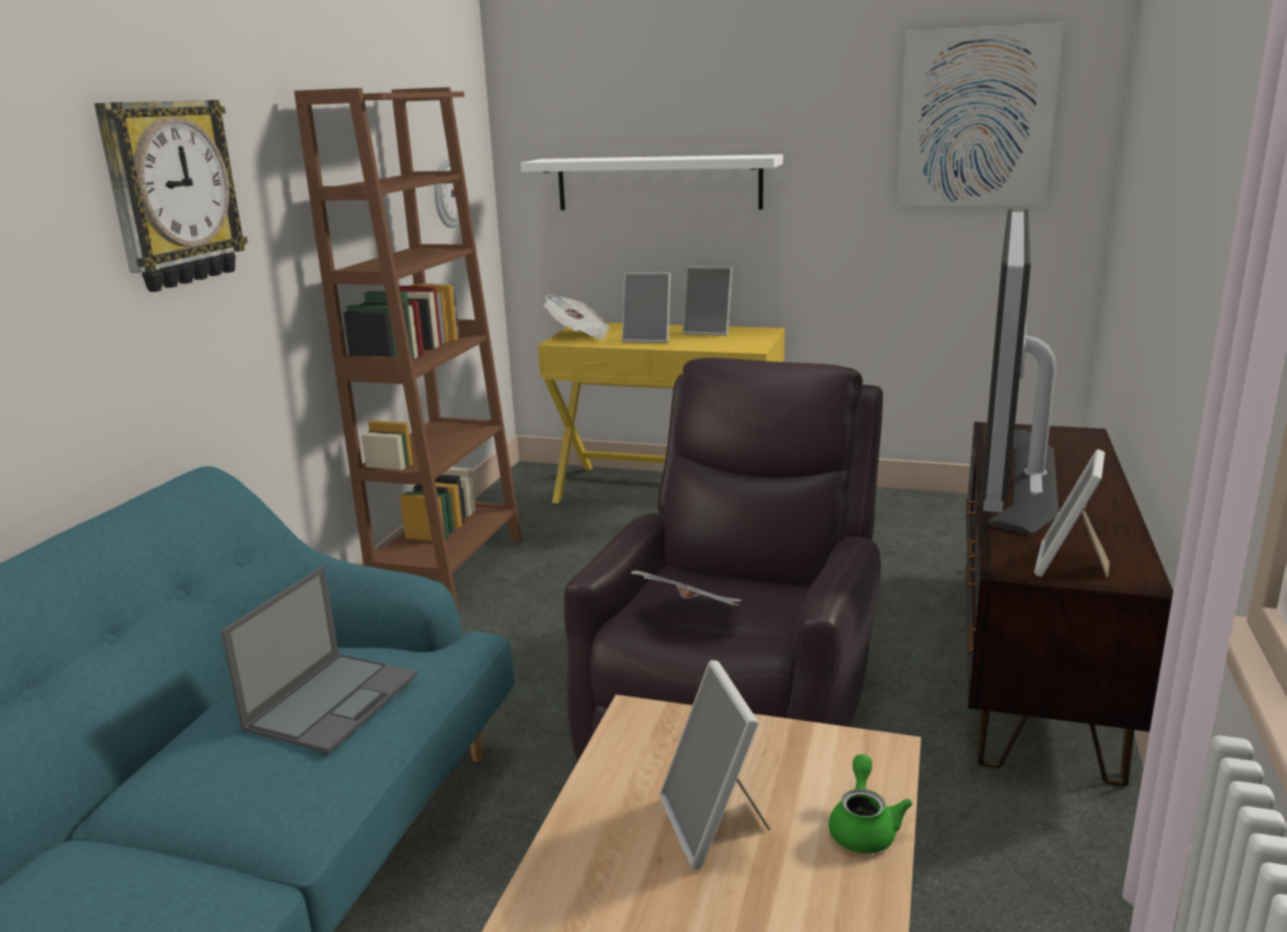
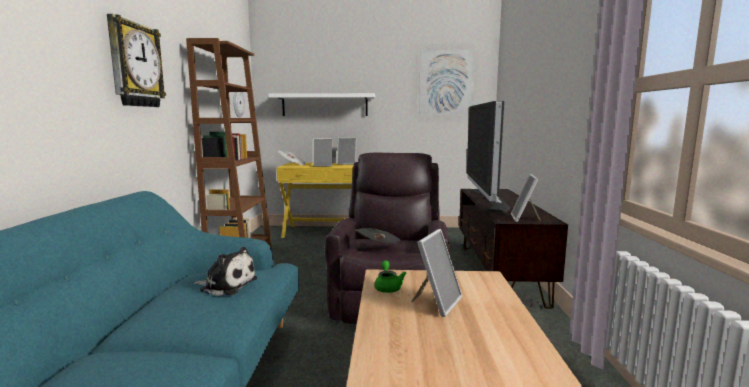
camera: 15 degrees left, 10 degrees down
laptop [221,566,418,753] -> plush toy [193,247,257,296]
picture frame [659,660,770,870] -> picture frame turned 120 degrees counterclockwise [411,229,462,317]
green teapot [829,754,913,854] -> green teapot moved to [374,260,407,293]

